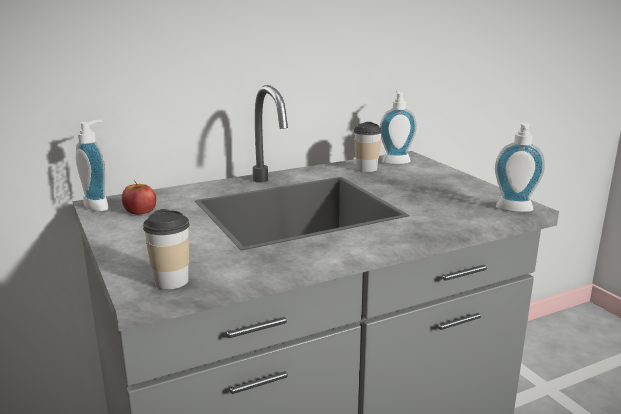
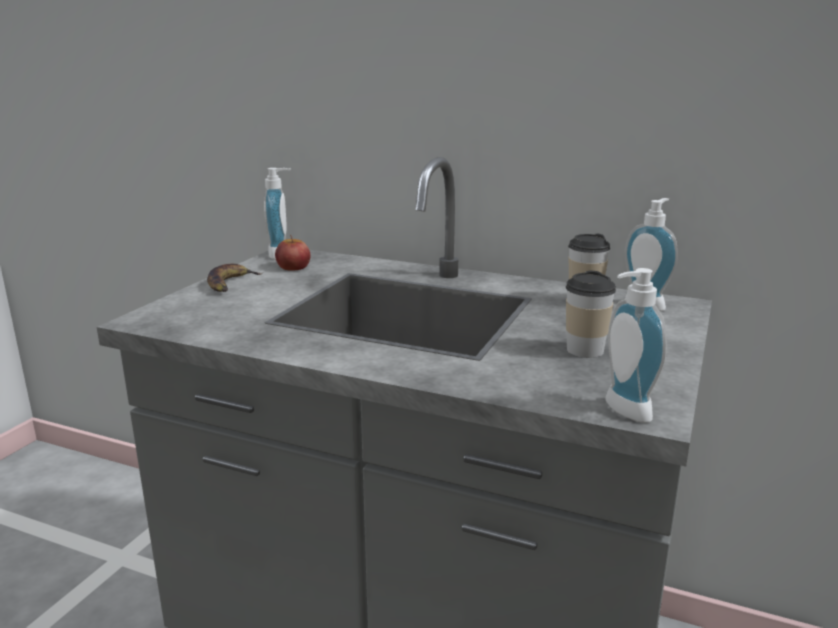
camera: 50 degrees right, 0 degrees up
cup [143,209,190,290] -> cup moved to [566,271,616,358]
none -> banana [207,264,262,292]

